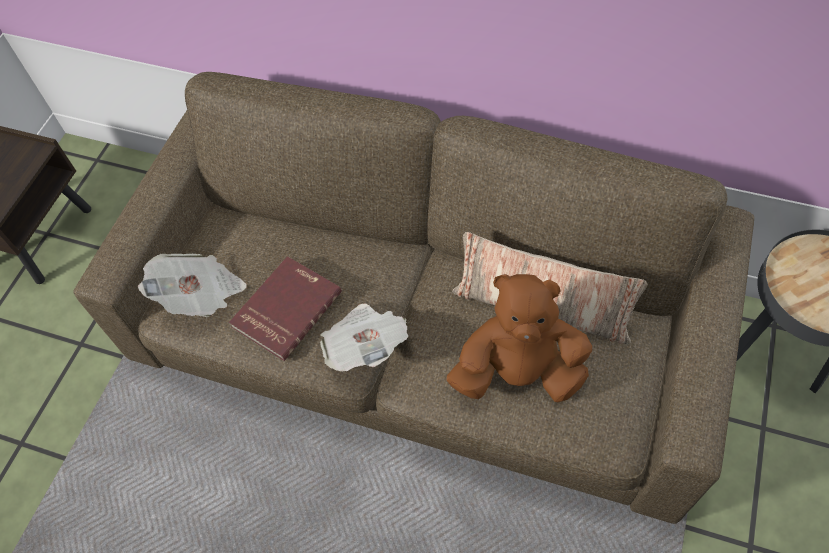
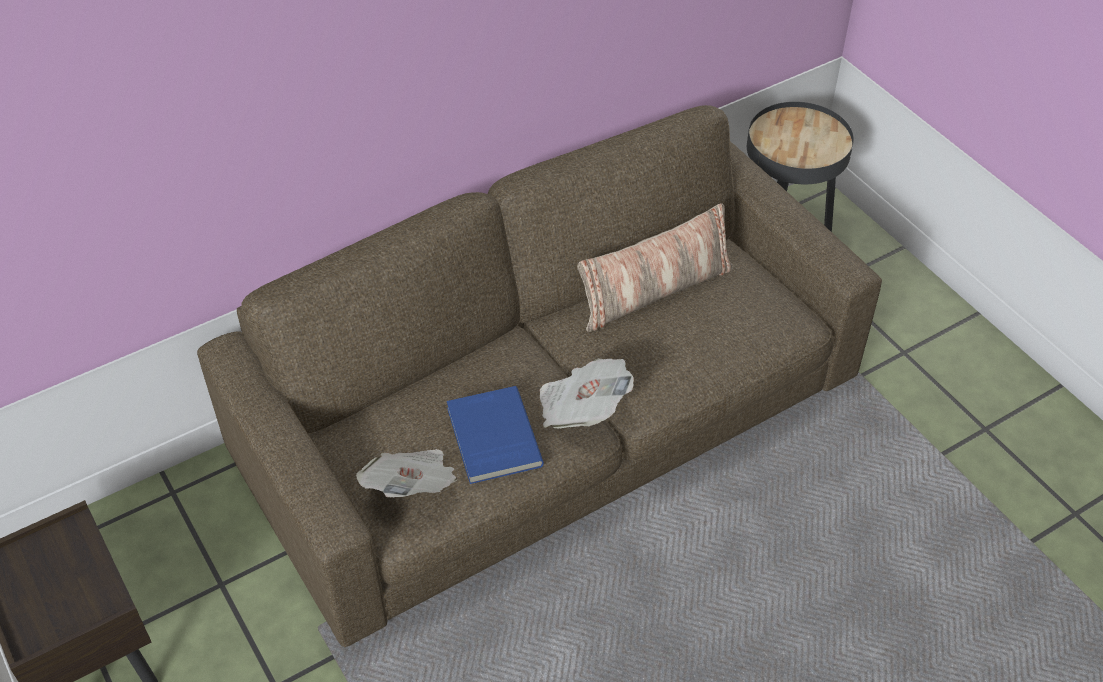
camera: 55 degrees left, 10 degrees down
red book [229,256,342,361] -> blue book [447,386,544,484]
brown plush toy [447,274,592,402] -> none

